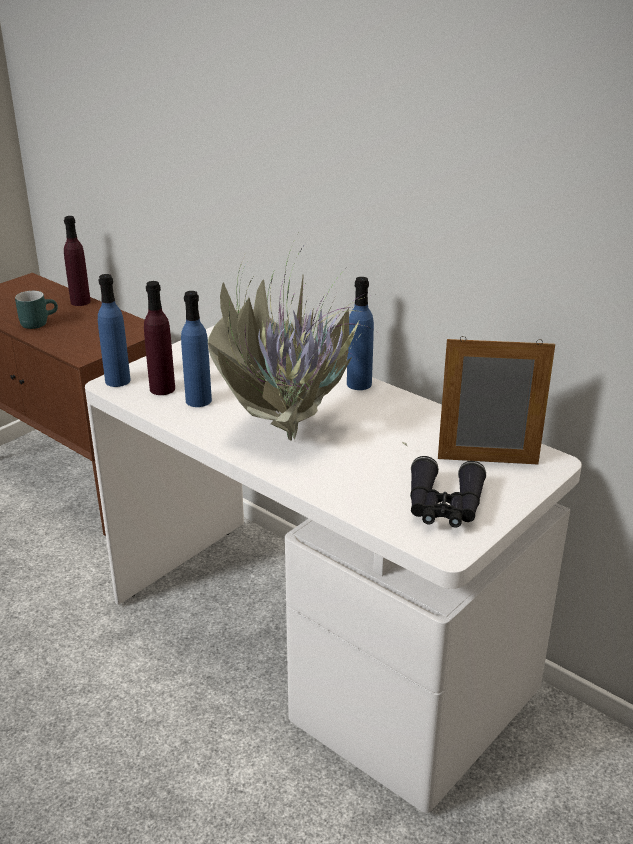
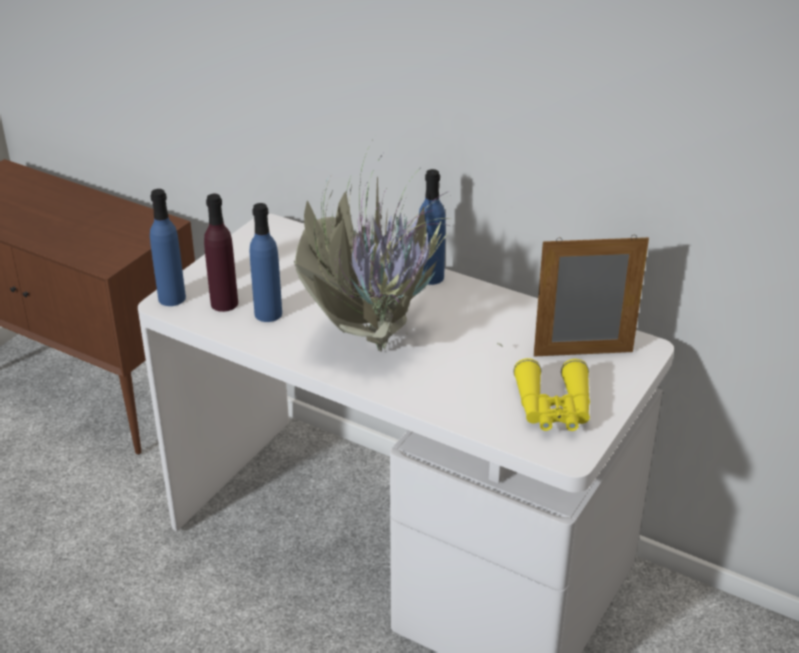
camera: 10 degrees left, 5 degrees up
turquoise mug [15,291,58,329] -> none
purple bottle [64,216,91,306] -> none
black binoculars [410,456,486,528] -> yellow binoculars [513,358,590,431]

